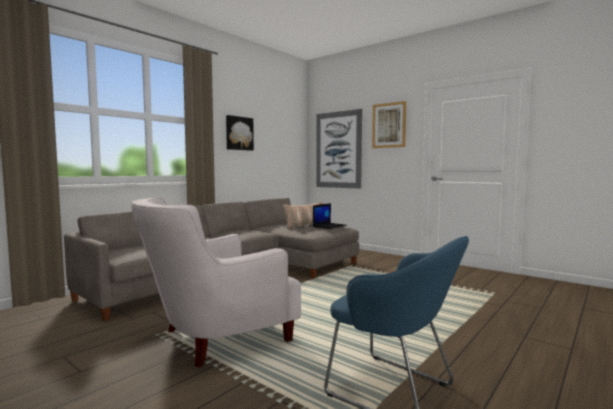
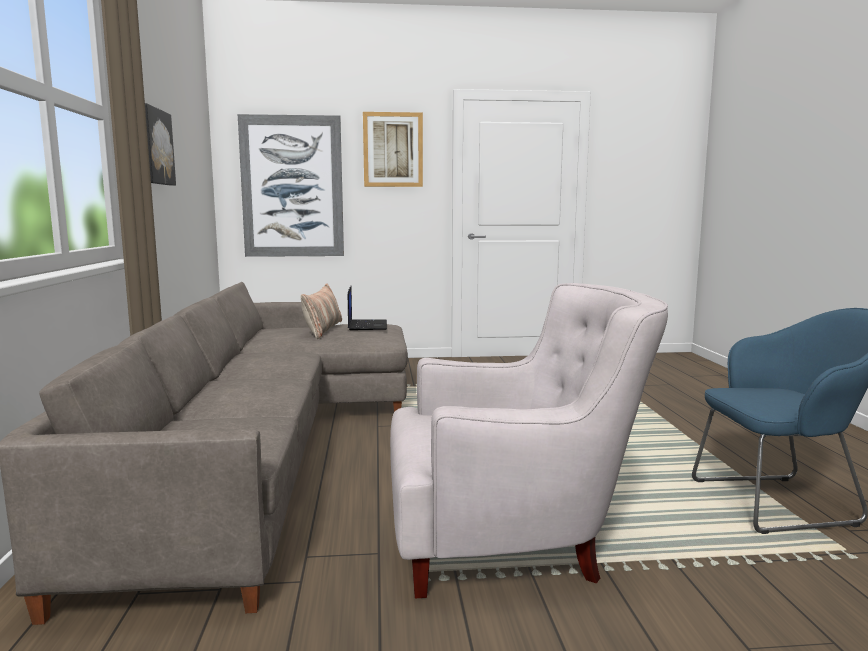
camera: 45 degrees left, 5 degrees up
white armchair [132,198,301,367] -> white armchair turned 105 degrees counterclockwise [390,283,668,598]

